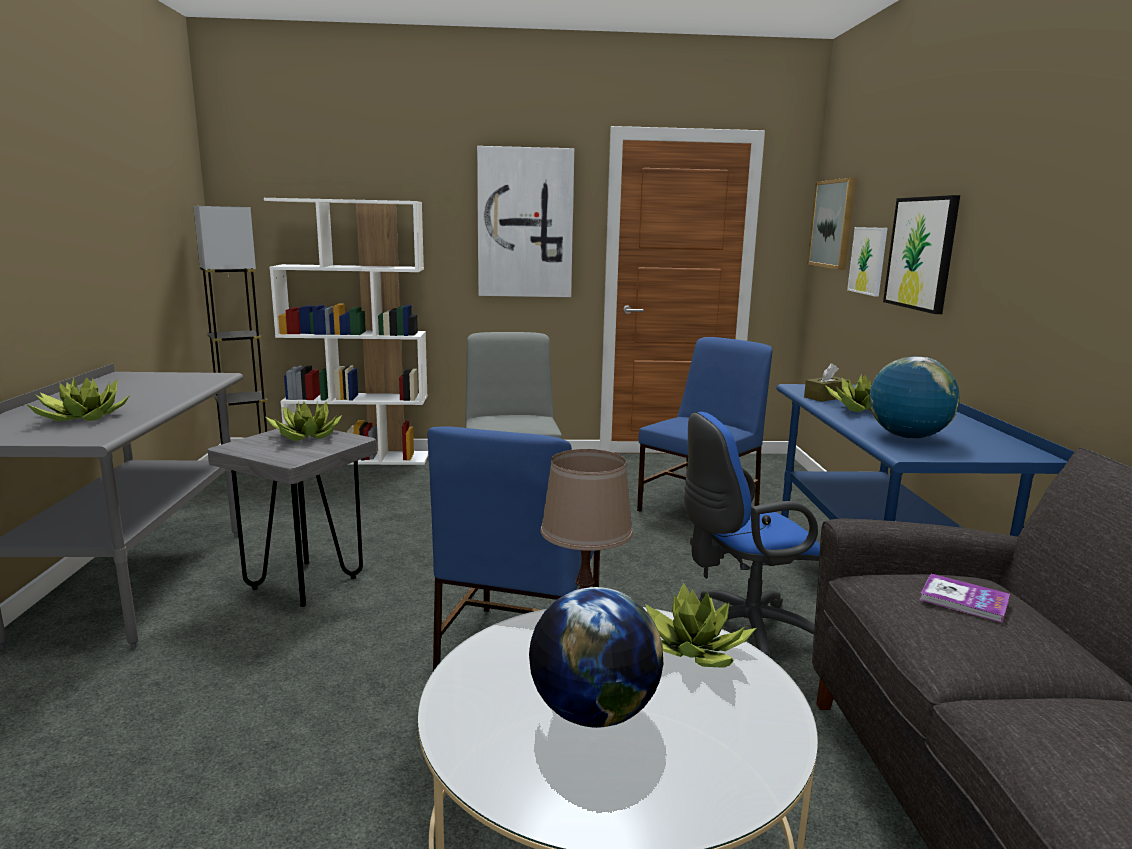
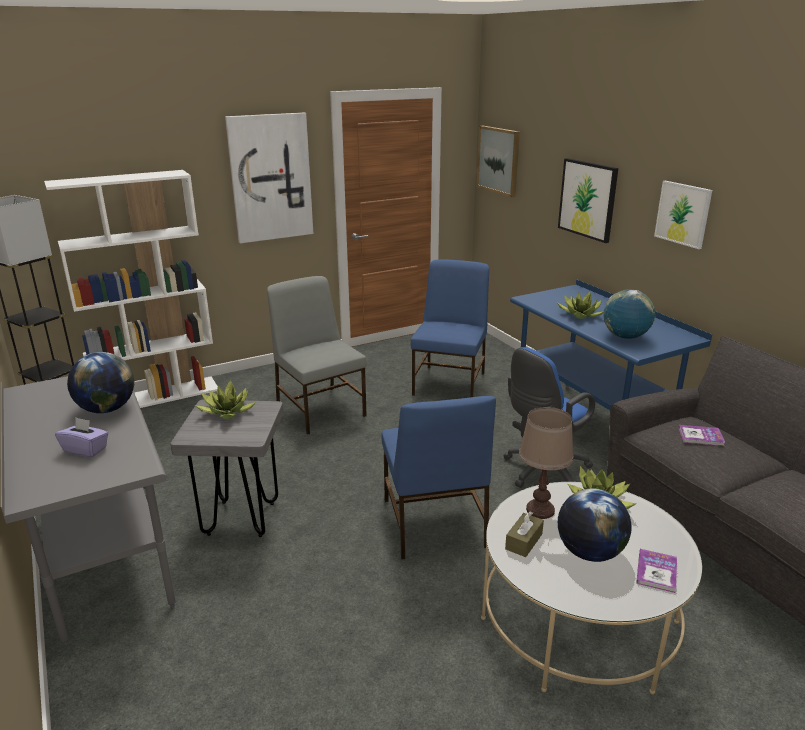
camera: 25 degrees left, 10 degrees up
potted plant [26,377,130,421] -> purple tissue box [55,418,109,457]
brown tissue box [804,363,849,402] -> brown tissue box moved to [505,511,544,557]
picture [847,227,887,297] -> picture moved to [654,181,712,249]
none -> globe [67,352,134,413]
none -> book [636,549,677,593]

